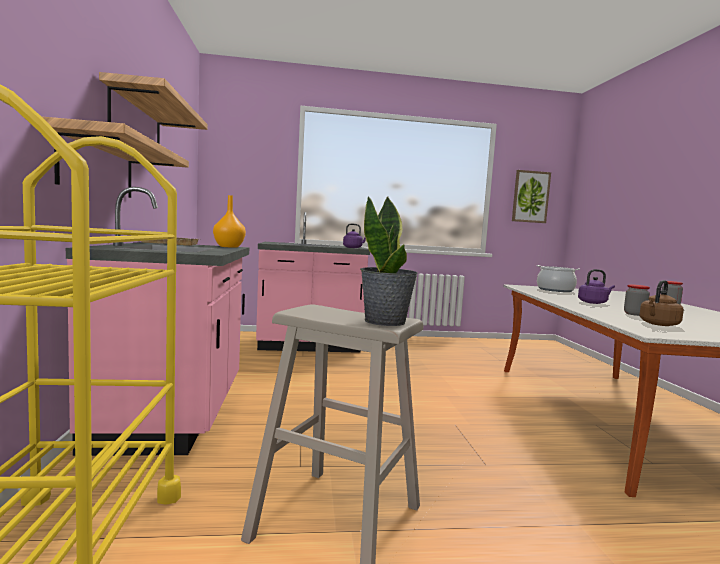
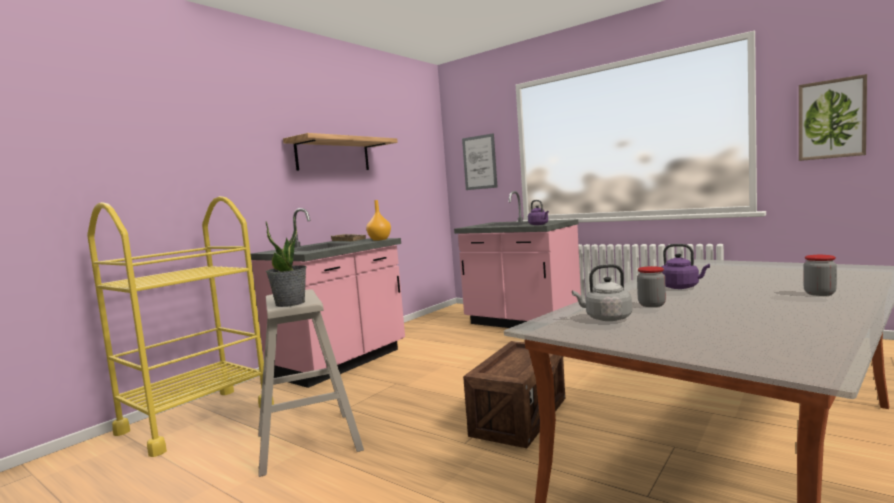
camera: 45 degrees right, 0 degrees up
shelf [41,116,189,198] -> none
cooking pot [537,265,580,292] -> none
brown kettle [639,280,684,326] -> grey kettle [572,264,632,321]
none -> picture [462,133,498,190]
none -> crate [463,341,565,448]

